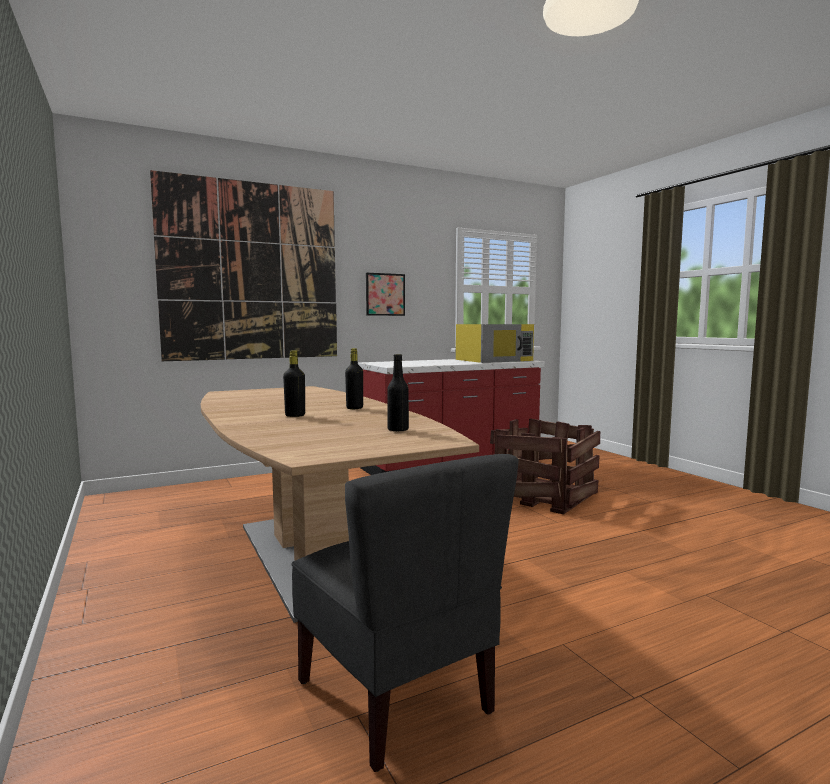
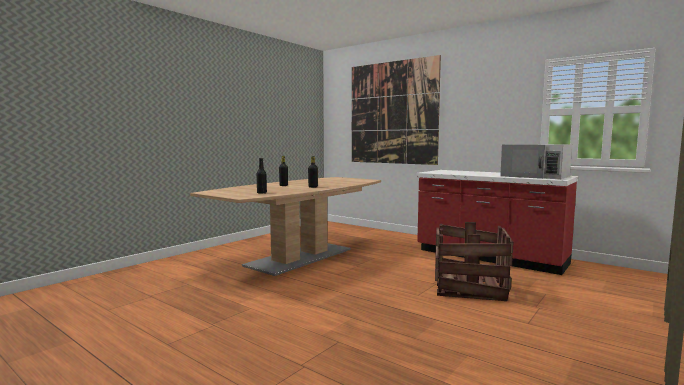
camera: 65 degrees right, 0 degrees up
grey chair [291,454,519,772] -> none
picture [366,273,405,316] -> none
yellow microwave [456,324,534,363] -> white microwave [500,144,572,179]

